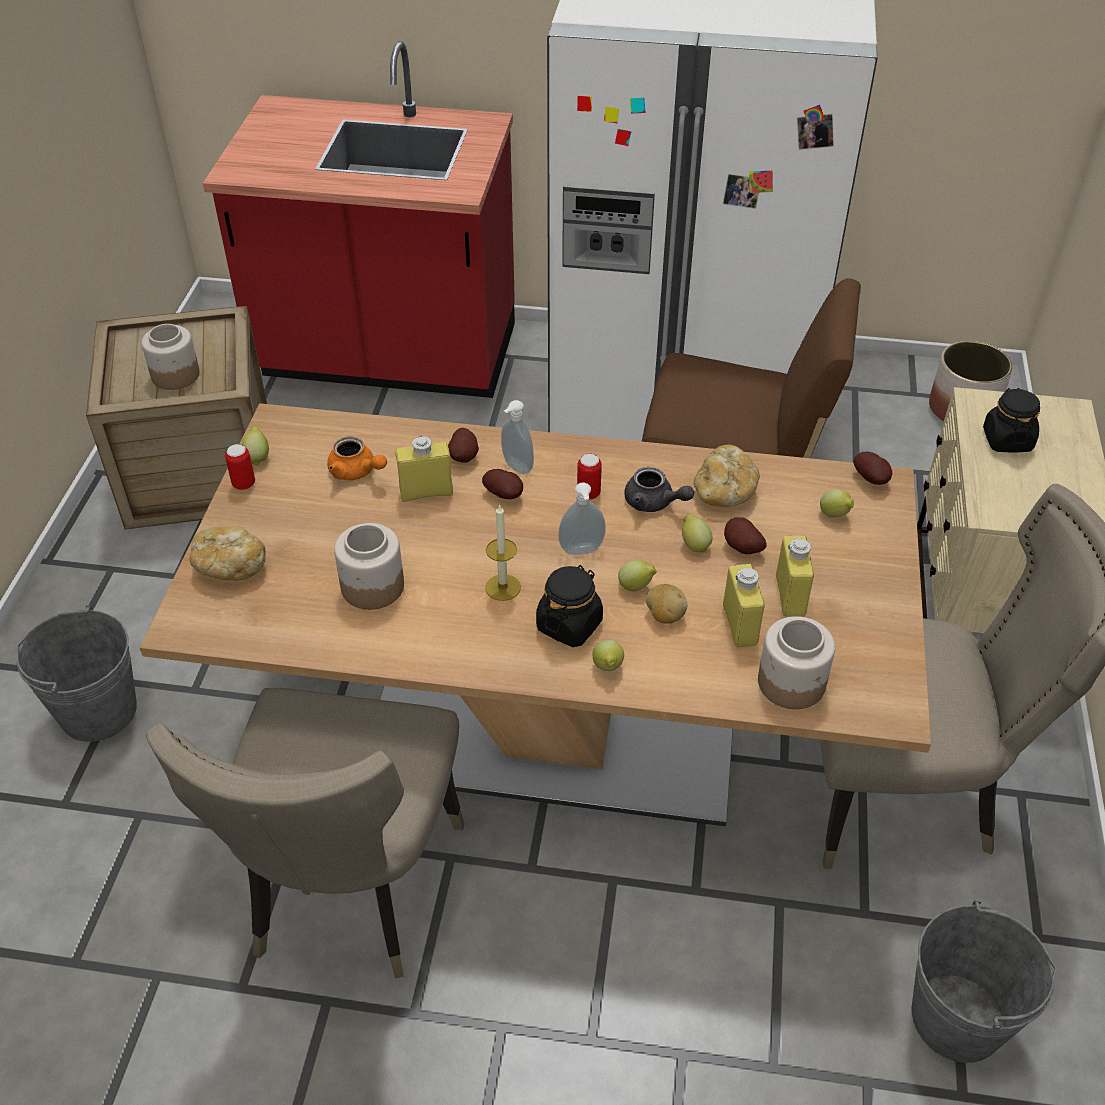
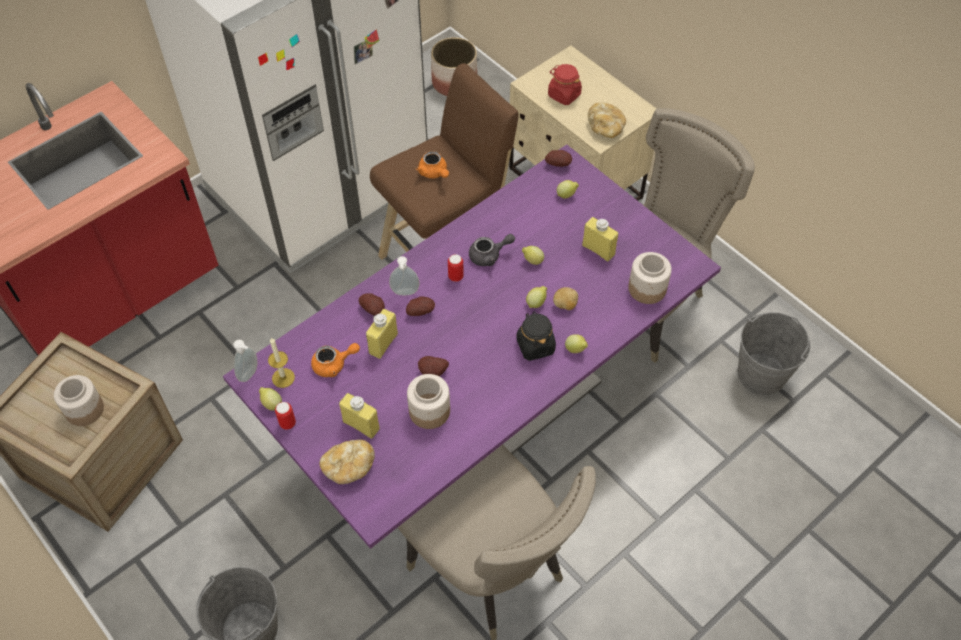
camera: 50 degrees left, 10 degrees up
beige dining table [139,403,931,826] -> purple dining table [223,144,721,549]
candle [485,504,521,601] -> candle moved to [268,337,295,388]
soap dispenser [558,483,606,555] -> soap dispenser moved to [233,340,258,382]
bread [694,444,760,507] -> bread moved to [588,103,626,138]
yellow bottle [723,564,765,647] -> yellow bottle moved to [339,393,380,439]
potato [724,517,767,554] -> potato moved to [418,356,449,376]
black jar [983,388,1040,453] -> red jar [548,64,582,105]
none -> orange teapot [416,151,449,178]

